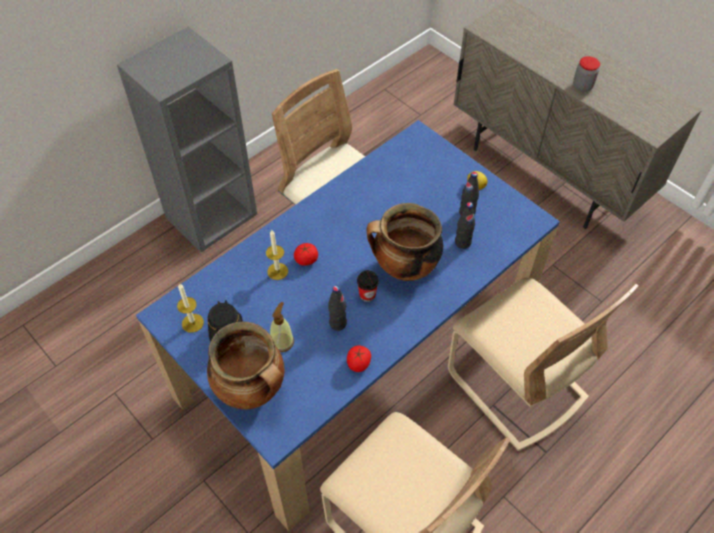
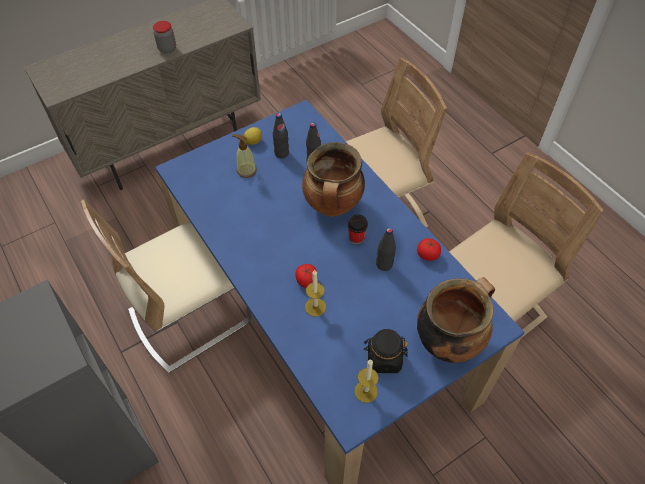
camera: 80 degrees left, 0 degrees up
soap dispenser [270,302,294,352] -> soap dispenser moved to [232,134,257,178]

